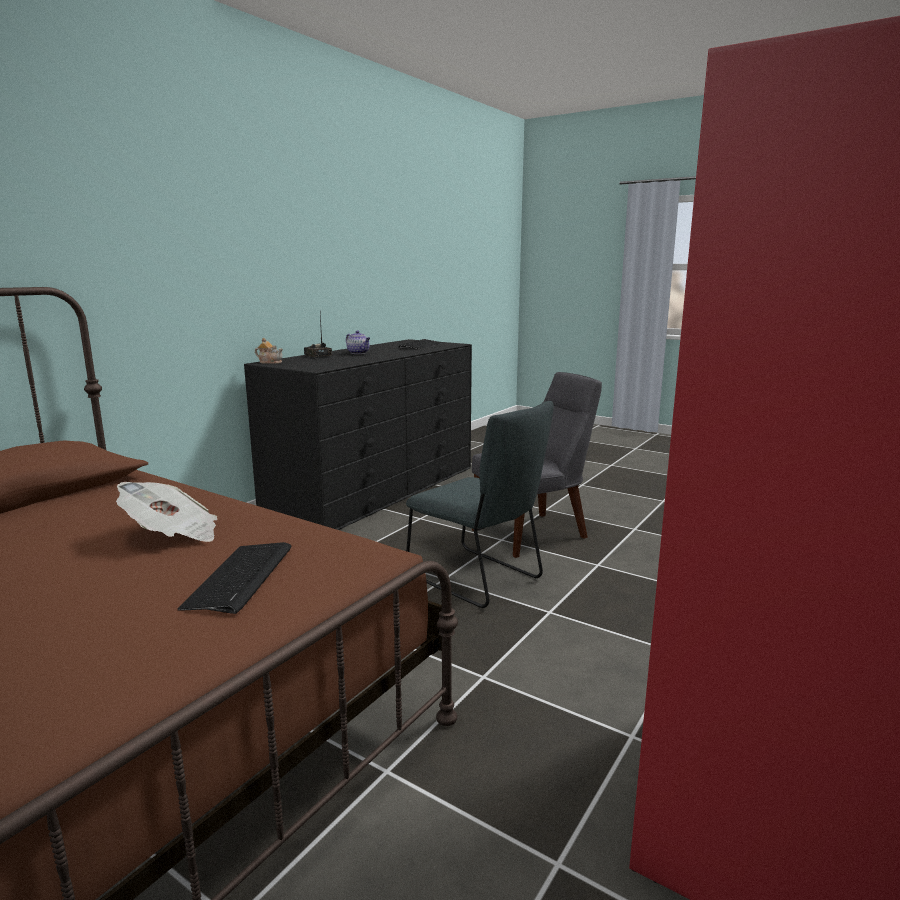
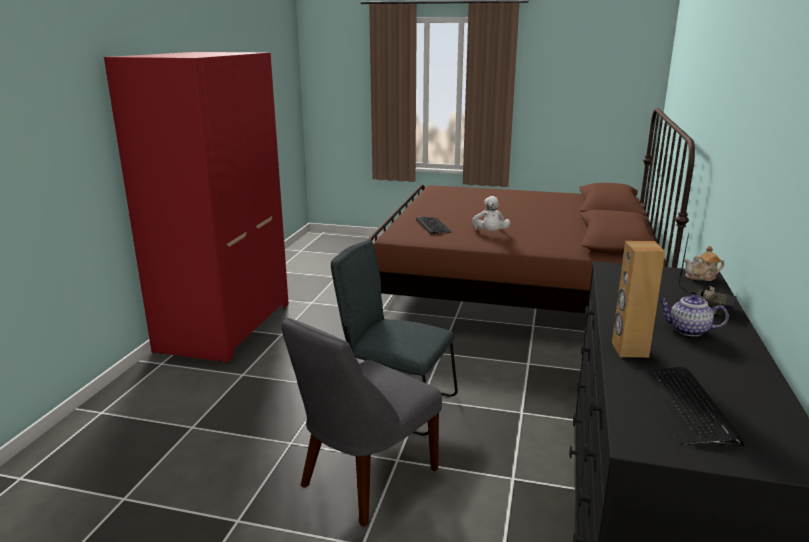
camera: 160 degrees right, 5 degrees up
newspaper [116,482,218,542] -> white plush toy [472,196,510,231]
none -> brown speaker [612,241,665,358]

